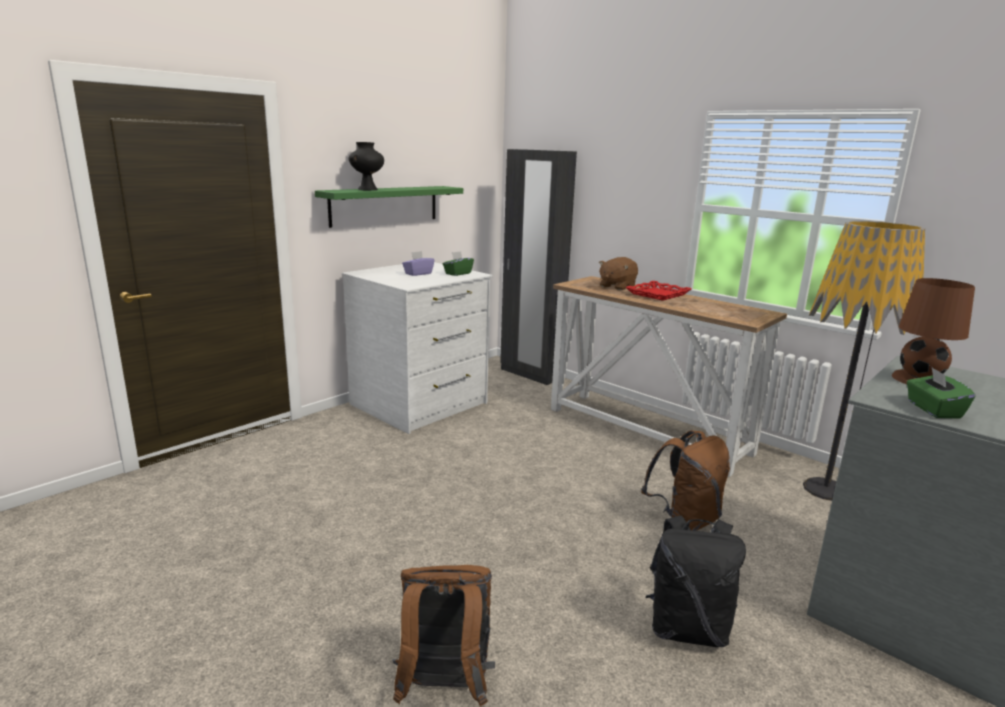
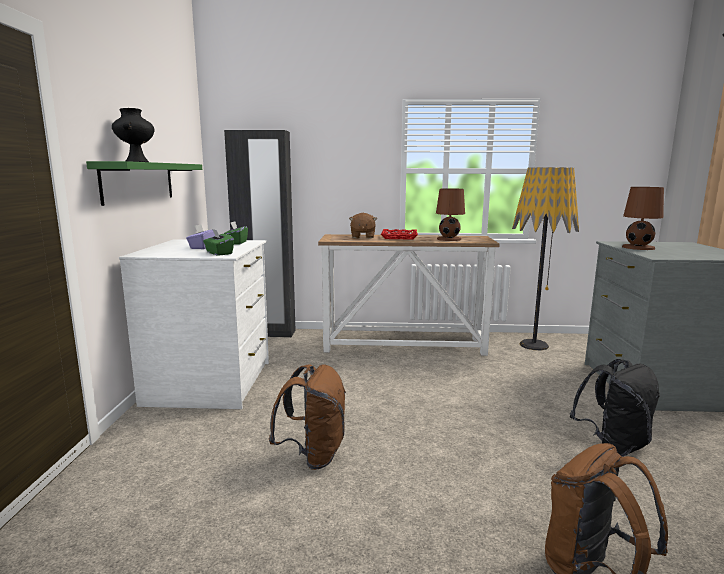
camera: 40 degrees left, 5 degrees down
brown backpack [641,430,730,531] -> brown backpack moved to [269,364,346,470]
green tissue box [907,367,975,419] -> green tissue box moved to [203,229,234,256]
none -> brown table lamp [436,188,465,241]

